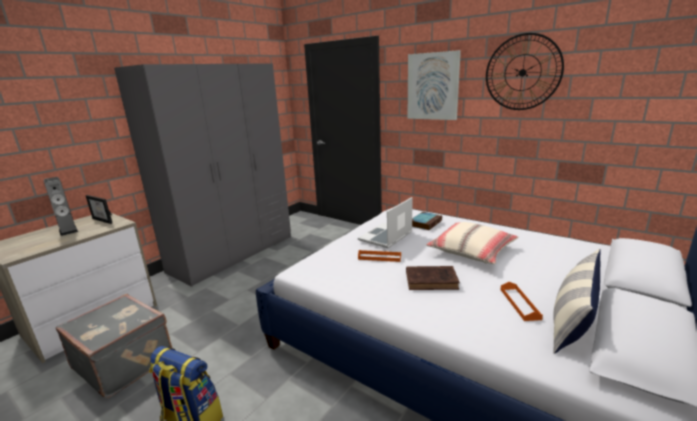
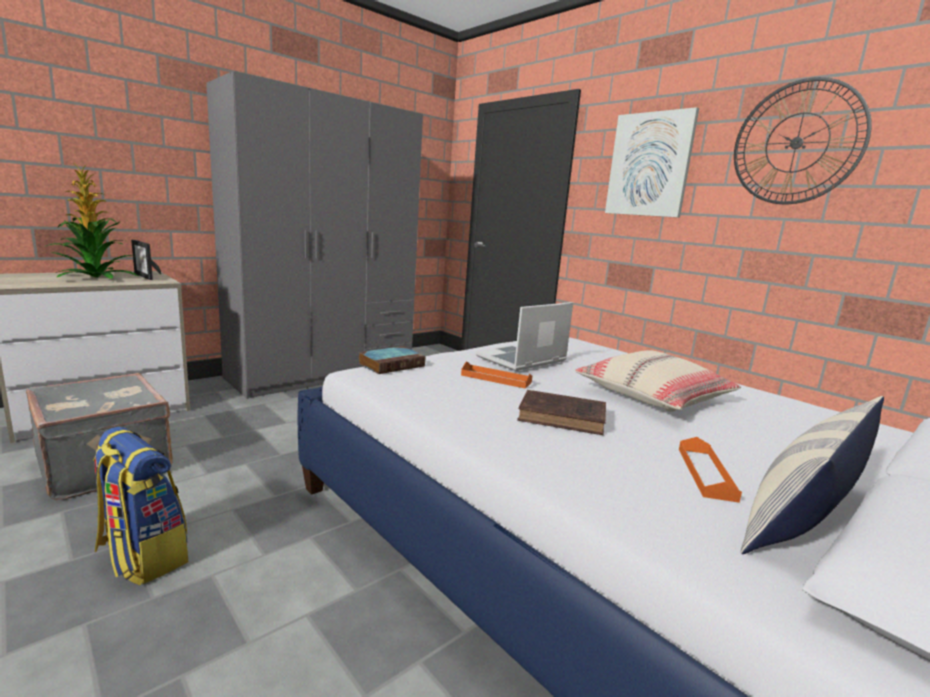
camera: 10 degrees right, 5 degrees down
speaker [43,177,78,236] -> potted plant [44,164,138,279]
book [412,212,442,230] -> book moved to [359,346,425,374]

